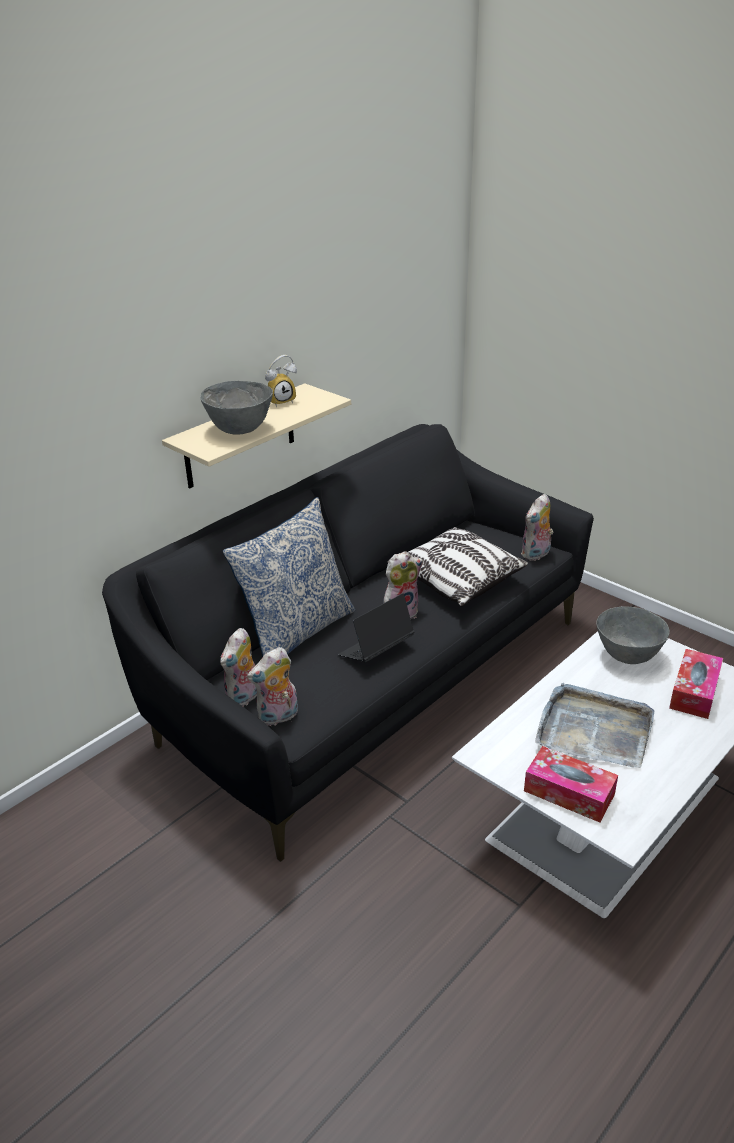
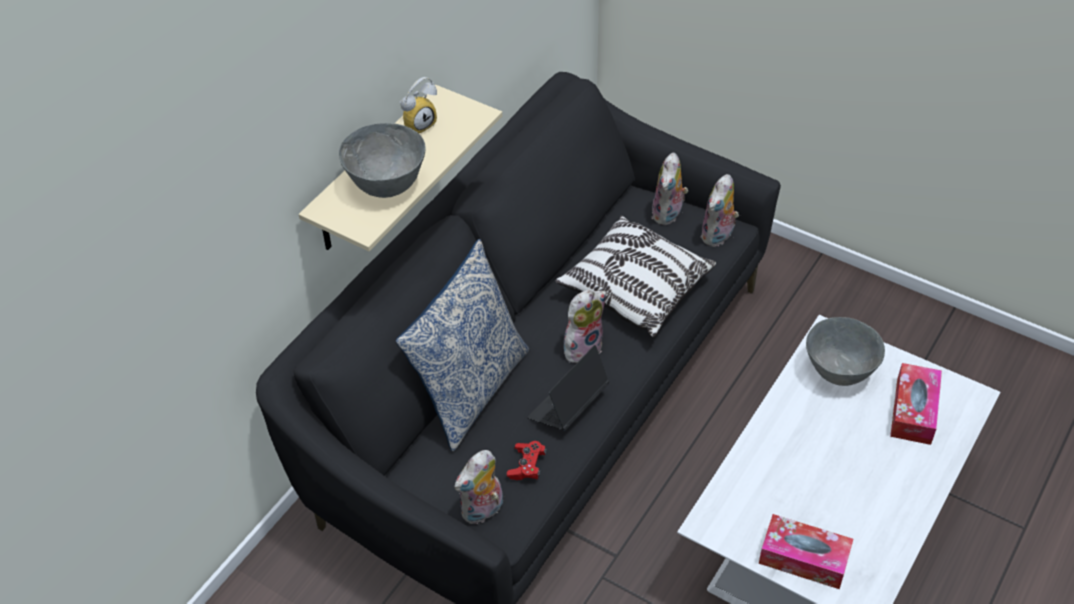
camera: 10 degrees left, 15 degrees up
plush toy [220,628,257,706] -> plush toy moved to [652,153,688,225]
grey tray [535,683,654,768] -> none
none -> red game controller [507,441,547,480]

